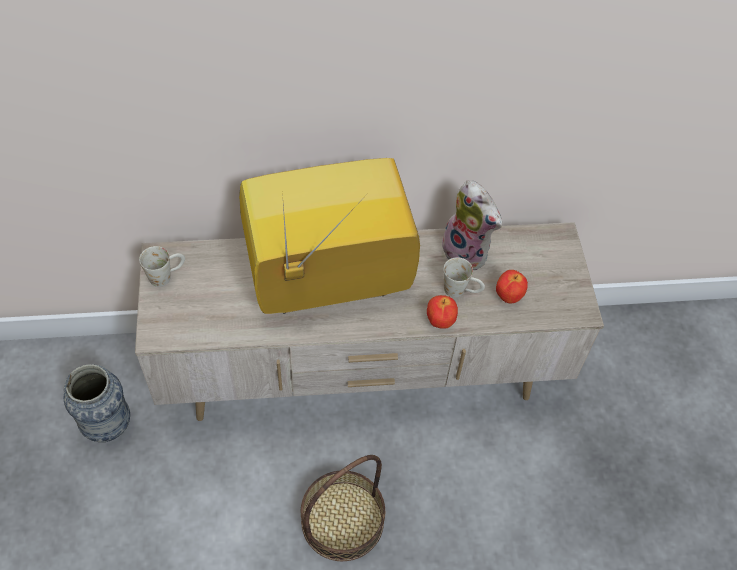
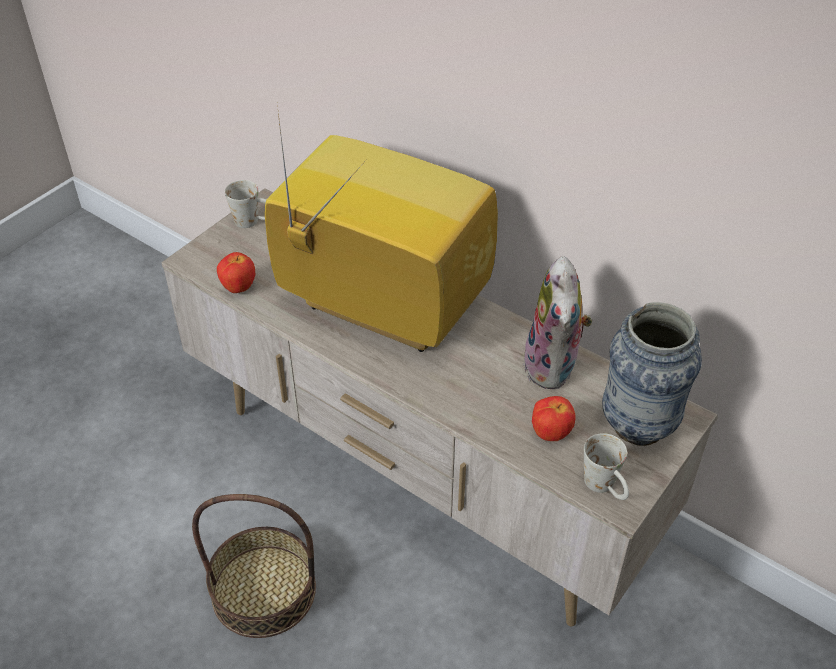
camera: 45 degrees right, 10 degrees down
vase [64,364,130,442] -> vase moved to [602,302,702,446]
apple [427,295,458,329] -> apple moved to [217,252,255,293]
white mug [443,258,485,298] -> white mug moved to [584,433,629,500]

